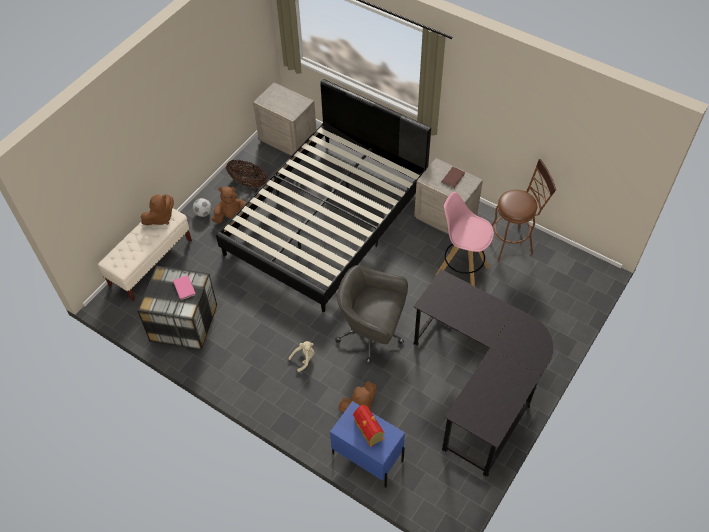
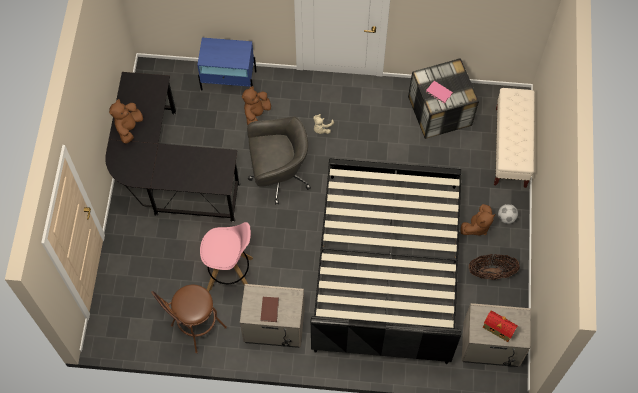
camera: 150 degrees right, 10 degrees up
brown plush toy [141,194,174,225] -> brown plush toy moved to [109,99,143,144]
toy house [353,405,384,447] -> toy house moved to [483,310,518,342]

